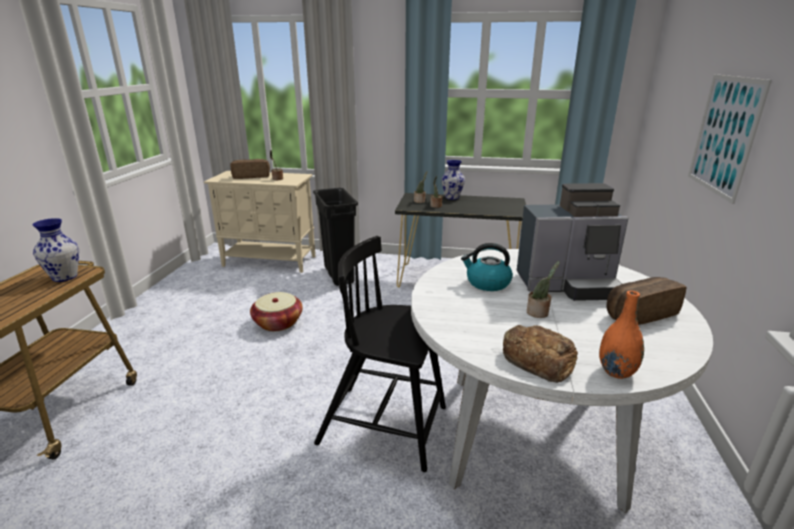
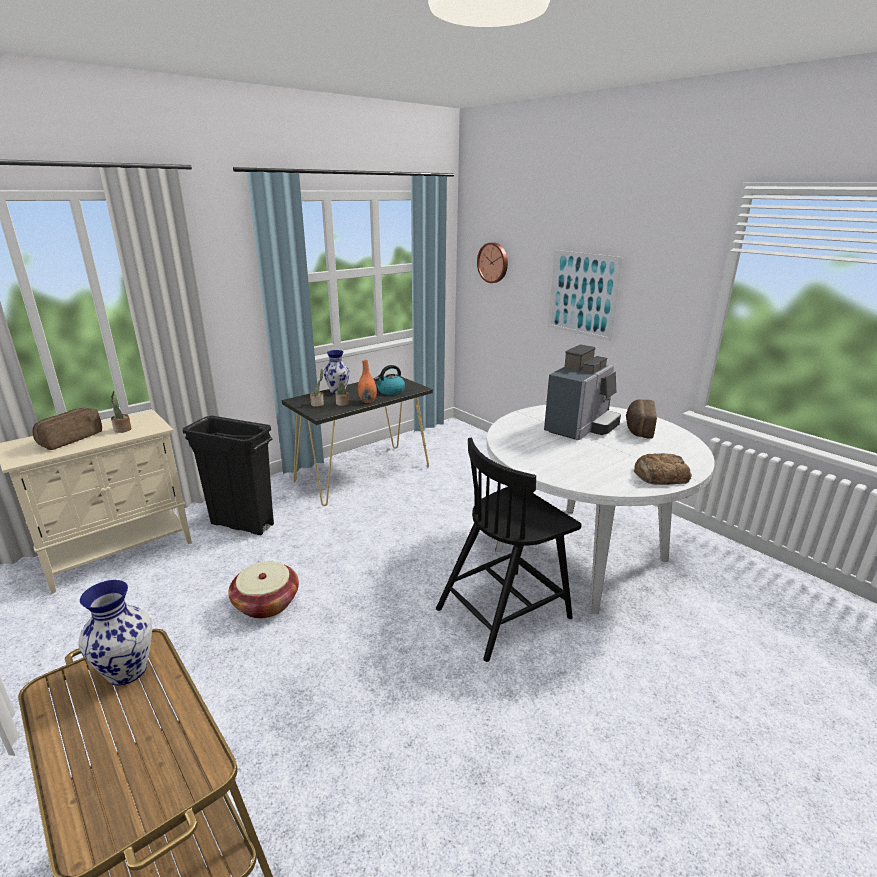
camera: 50 degrees left, 0 degrees up
kettle [461,243,513,291] -> kettle moved to [374,365,405,395]
potted plant [527,261,559,318] -> none
orange vase [599,291,644,379] -> orange vase moved to [358,360,377,403]
none -> wall clock [477,242,508,283]

